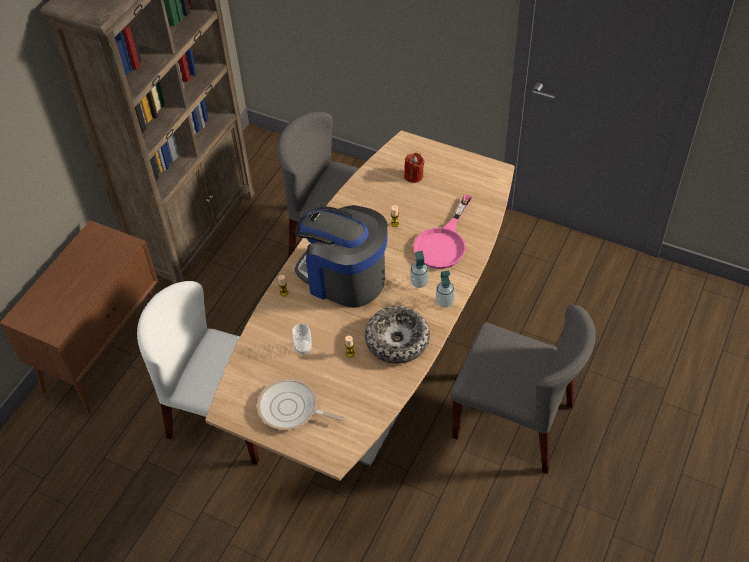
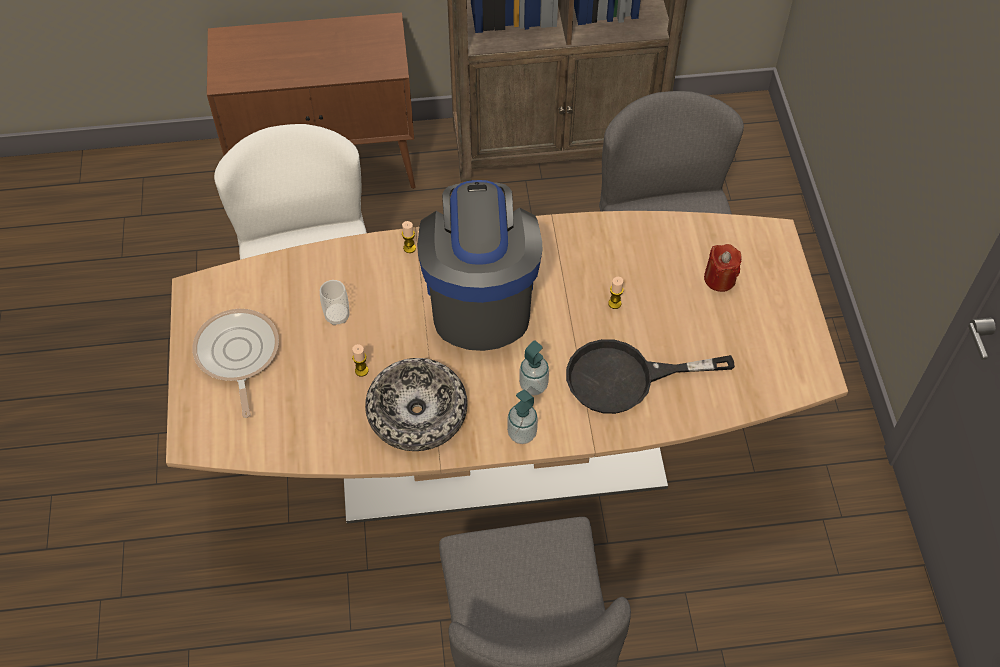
camera: 55 degrees right, 5 degrees up
pink frying pan [413,194,472,269] -> black frying pan [566,339,735,414]

